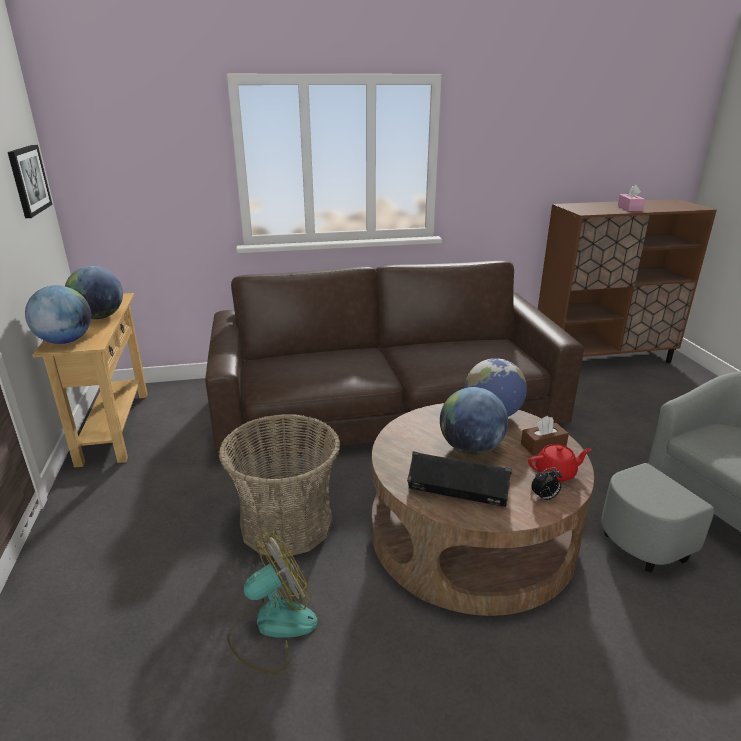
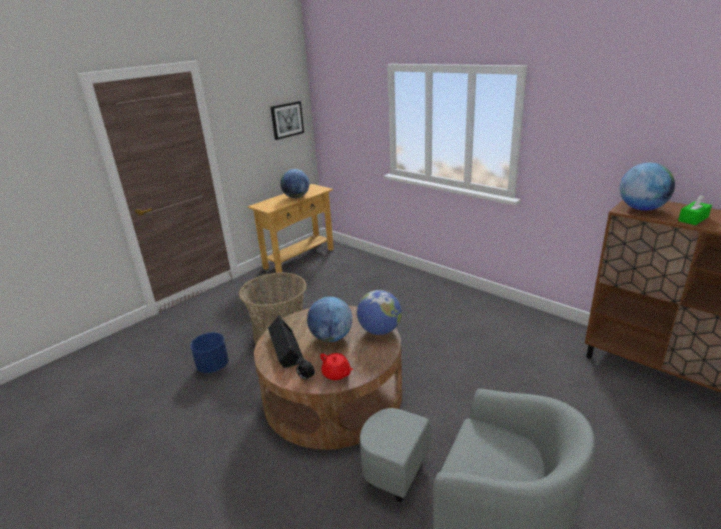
camera: 55 degrees right, 0 degrees up
globe [25,285,91,344] -> globe moved to [620,162,675,211]
brown sofa [205,261,584,460] -> none
fan [227,531,318,673] -> blue planter [190,333,229,373]
brown tissue box [521,416,569,455] -> none
pink tissue box [618,185,645,211] -> green tissue box [678,195,712,225]

